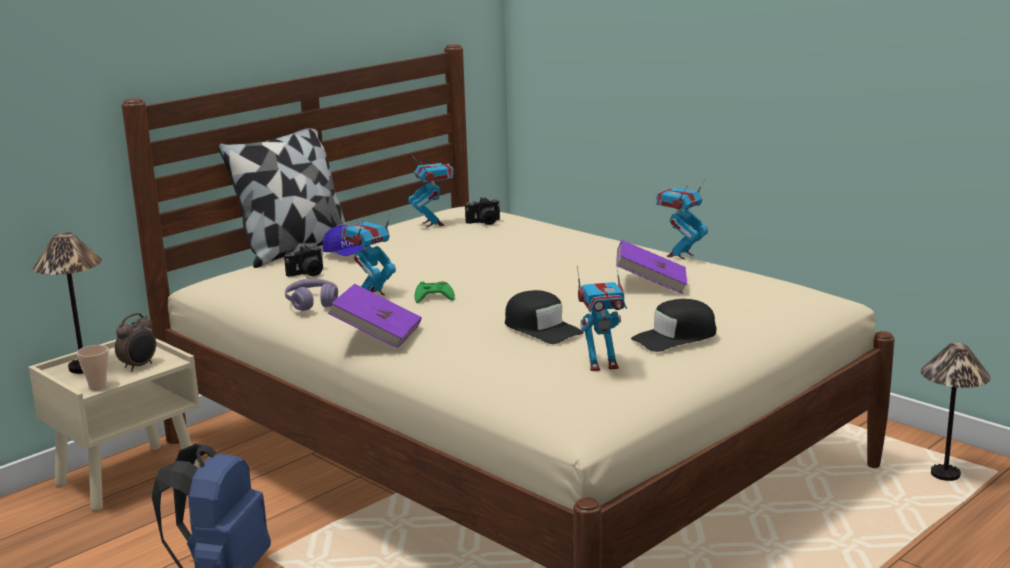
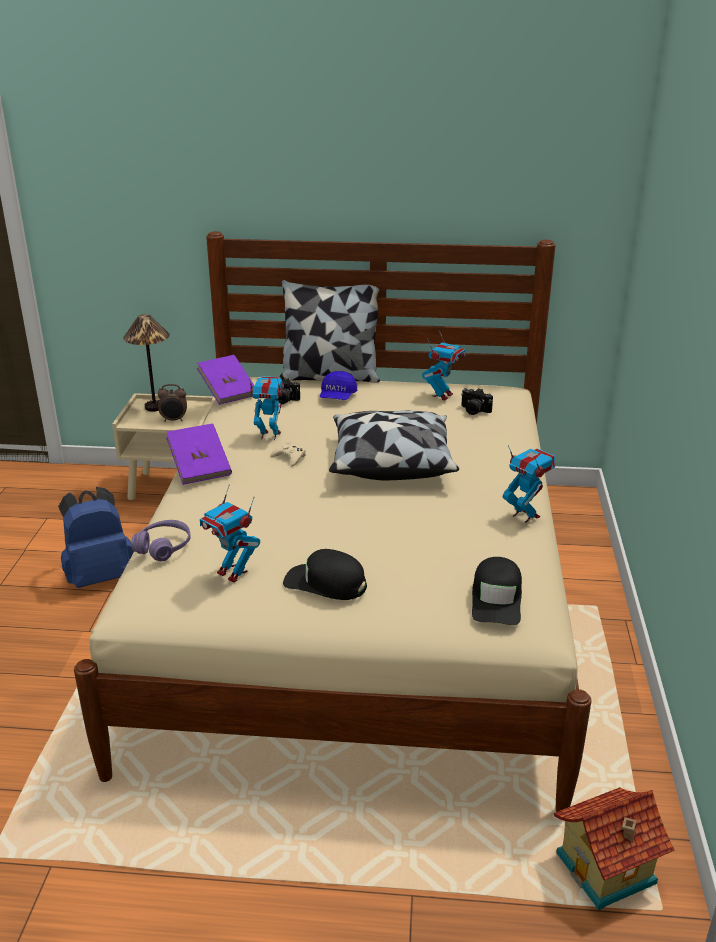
camera: 50 degrees right, 10 degrees up
cup [77,345,109,390] -> none
purple headphones [285,279,338,311] -> purple headphones moved to [131,520,191,561]
green game controller [414,282,455,303] -> beige game controller [271,441,306,466]
black cap [505,290,584,344] -> black cap moved to [472,557,522,625]
purple book [616,240,687,294] -> purple book moved to [197,355,254,405]
toy robot [656,179,708,259] -> toy robot turned 45 degrees clockwise [503,445,556,523]
table lamp [921,343,991,481] -> toy house [554,787,674,910]
none -> pillow [329,410,459,480]

